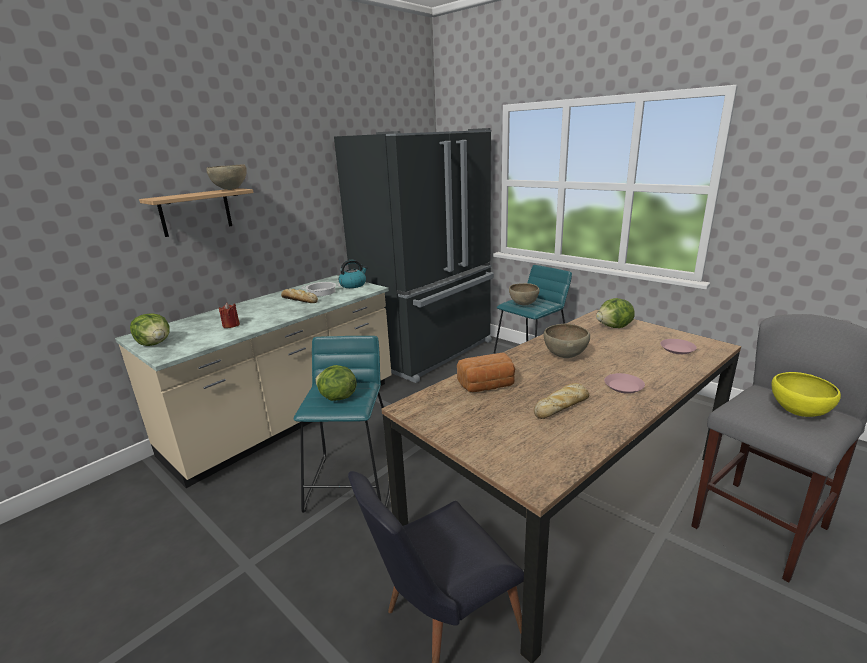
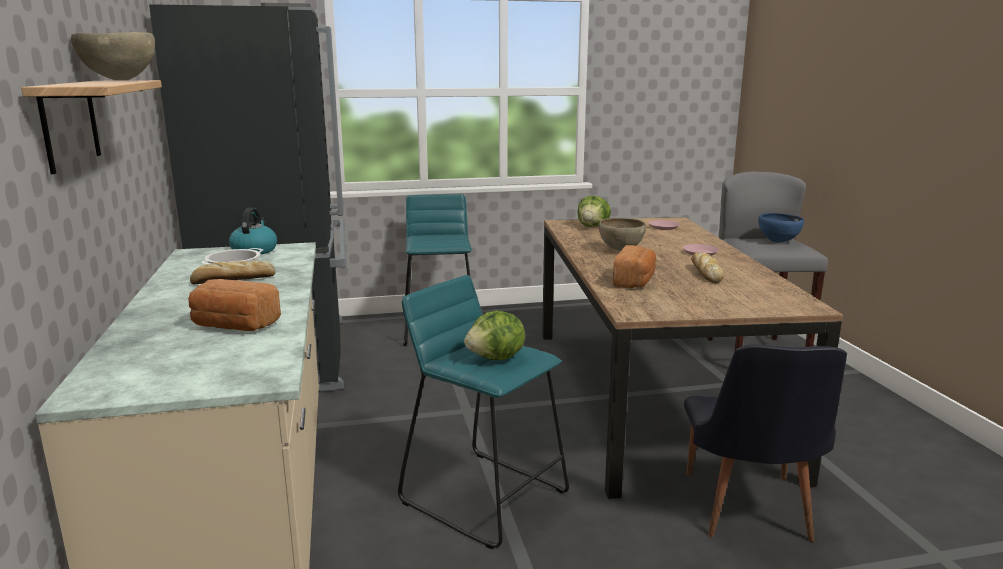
camera: 55 degrees left, 5 degrees down
lettuce [130,313,170,346] -> none
red candle [219,303,240,328] -> bread [188,279,281,331]
brown bowl [509,283,540,306] -> none
yellow bowl [772,372,841,417] -> blue bowl [758,213,804,243]

